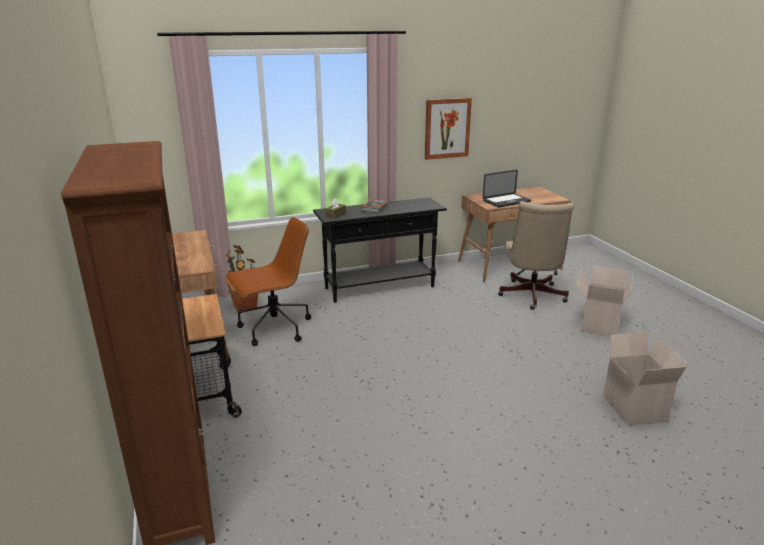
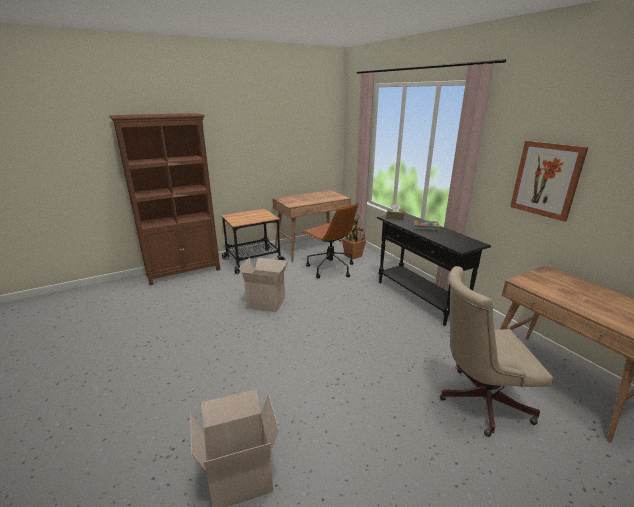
camera: 80 degrees right, 0 degrees up
laptop [483,170,531,208] -> none
cardboard box [576,265,633,337] -> cardboard box moved to [239,257,288,312]

